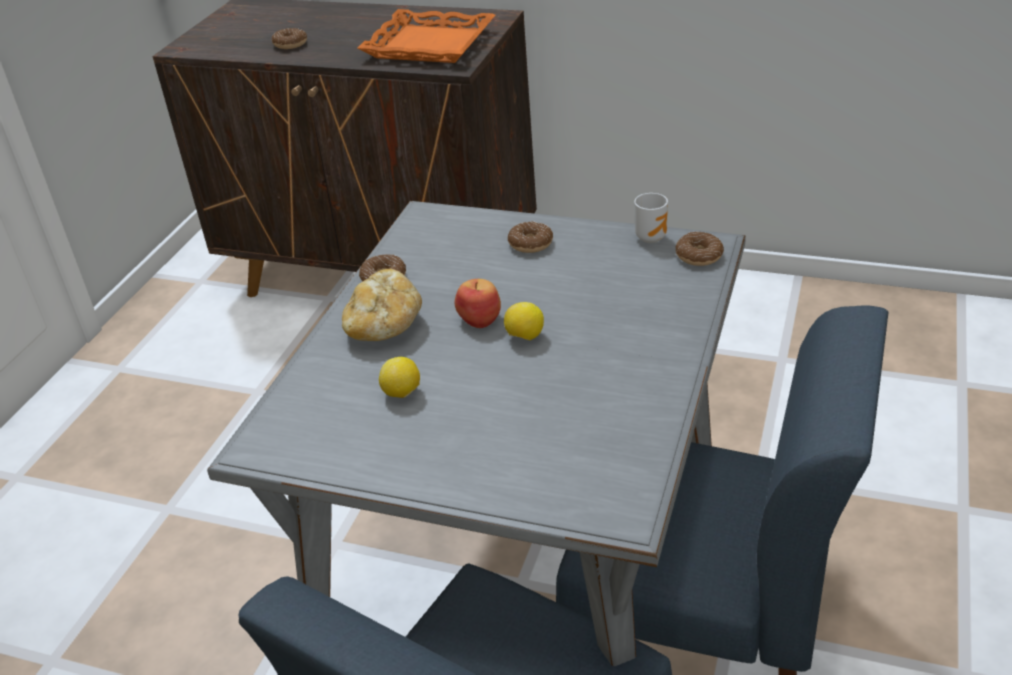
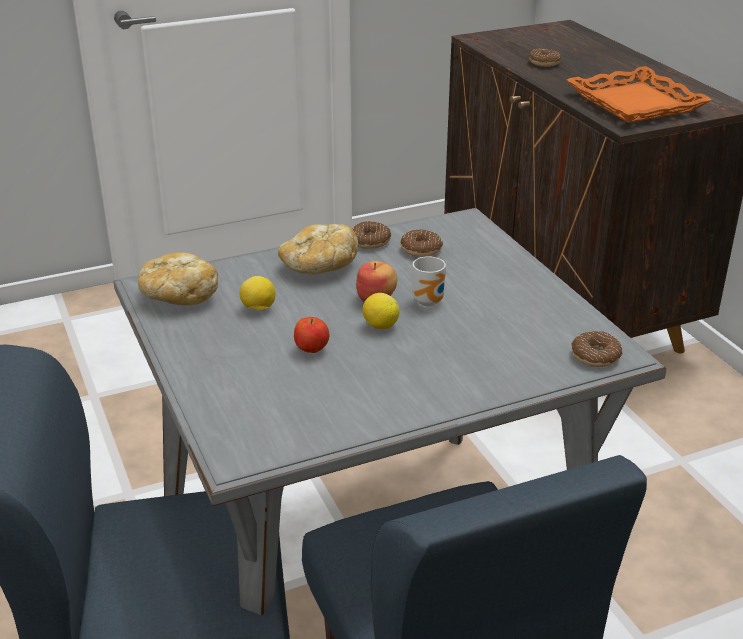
camera: 45 degrees right, 5 degrees down
donut [508,222,553,253] -> donut moved to [400,230,443,257]
mug [634,193,668,243] -> mug moved to [412,256,446,306]
none -> bread [138,252,218,305]
none -> apple [294,317,329,353]

